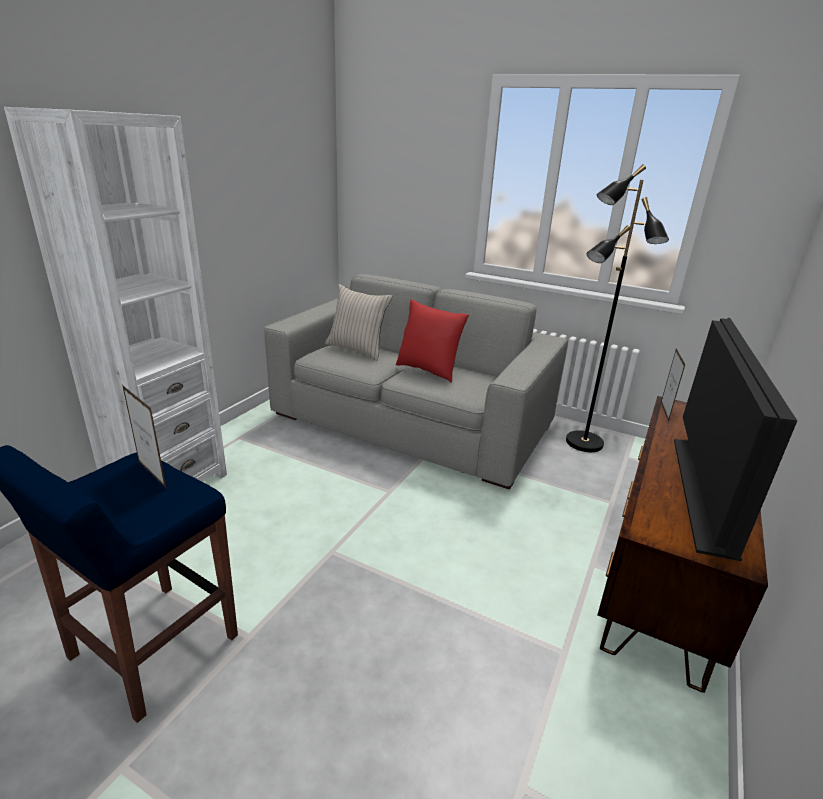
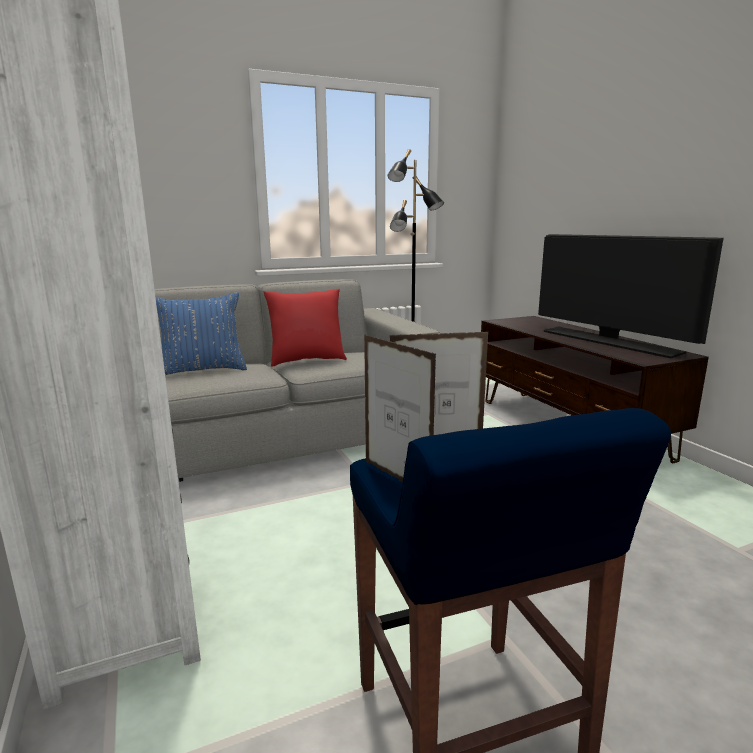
camera: 50 degrees left, 10 degrees down
beige pillow [325,284,392,361] -> blue pillow [156,292,247,375]
picture frame [661,349,686,422] -> picture frame moved to [364,334,436,482]

